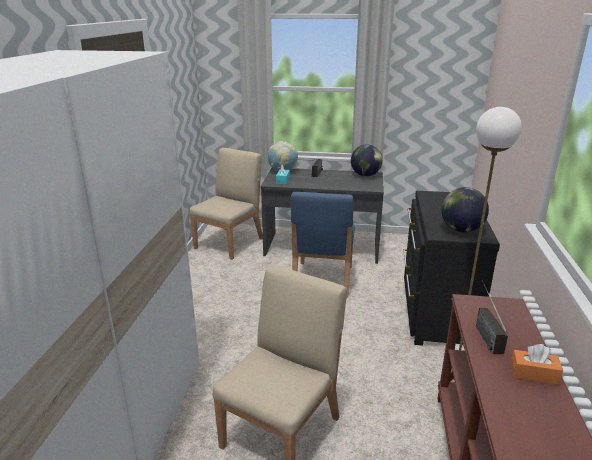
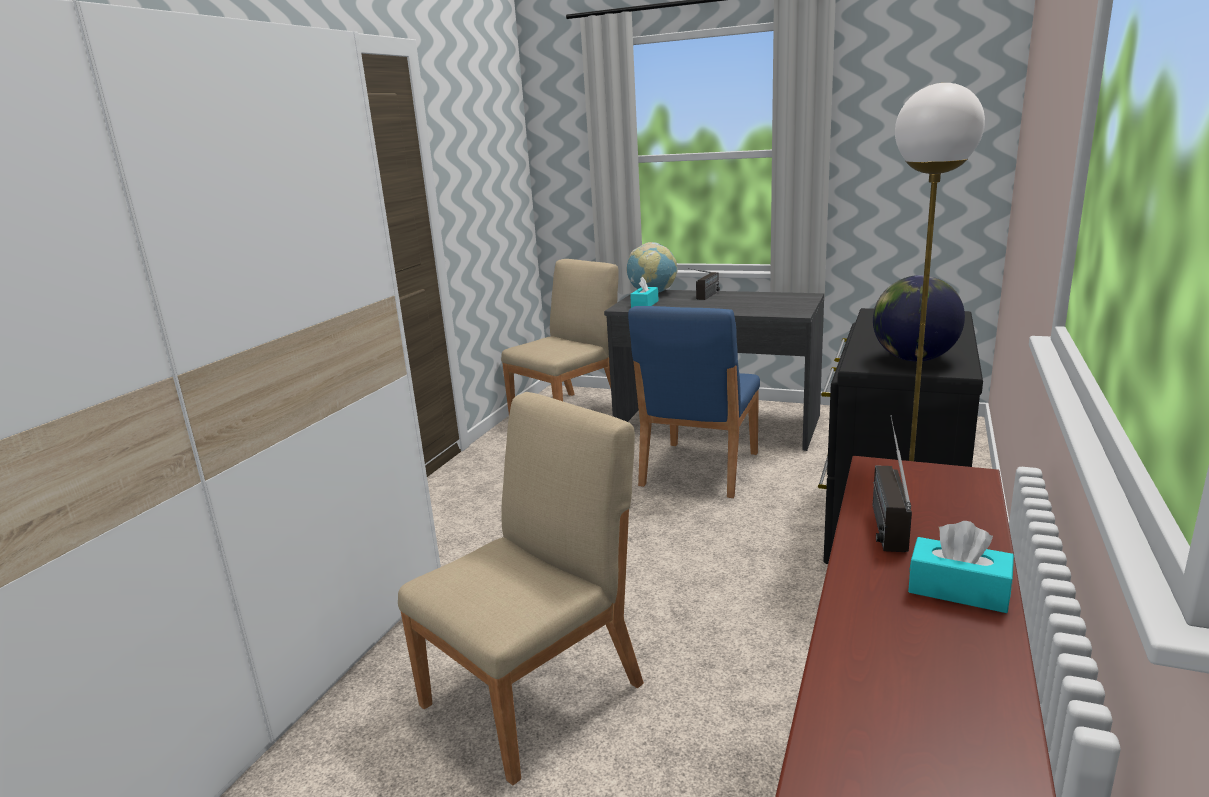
camera: 15 degrees right, 5 degrees down
globe [351,144,383,177] -> none
orange tissue box [511,344,563,385] -> turquoise tissue box [908,521,1014,613]

